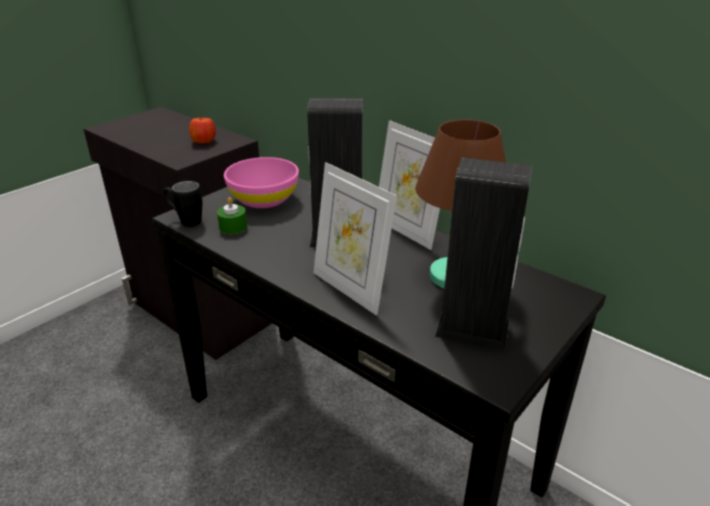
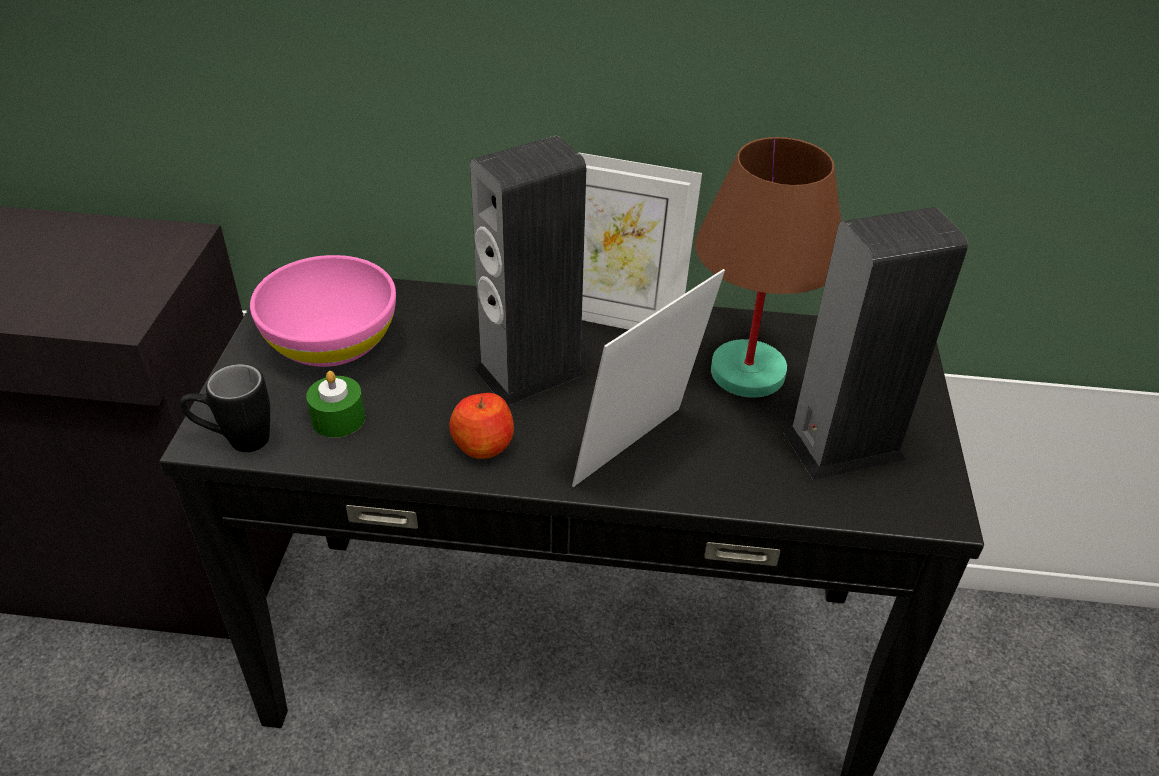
camera: 35 degrees left, 10 degrees up
apple [189,118,216,144] -> apple moved to [449,393,514,459]
picture frame [314,162,397,316] -> picture frame turned 120 degrees clockwise [572,269,725,487]

